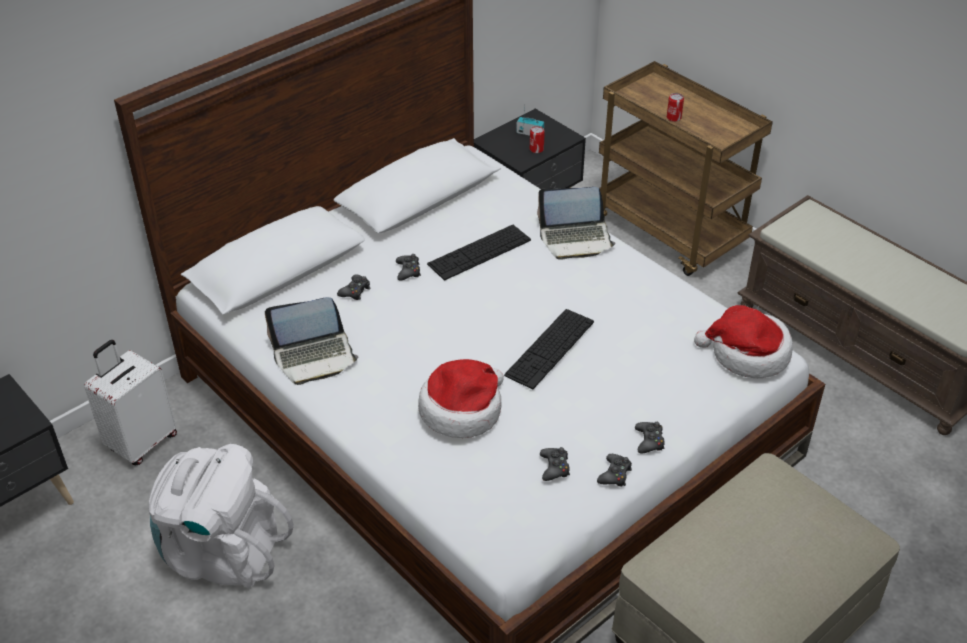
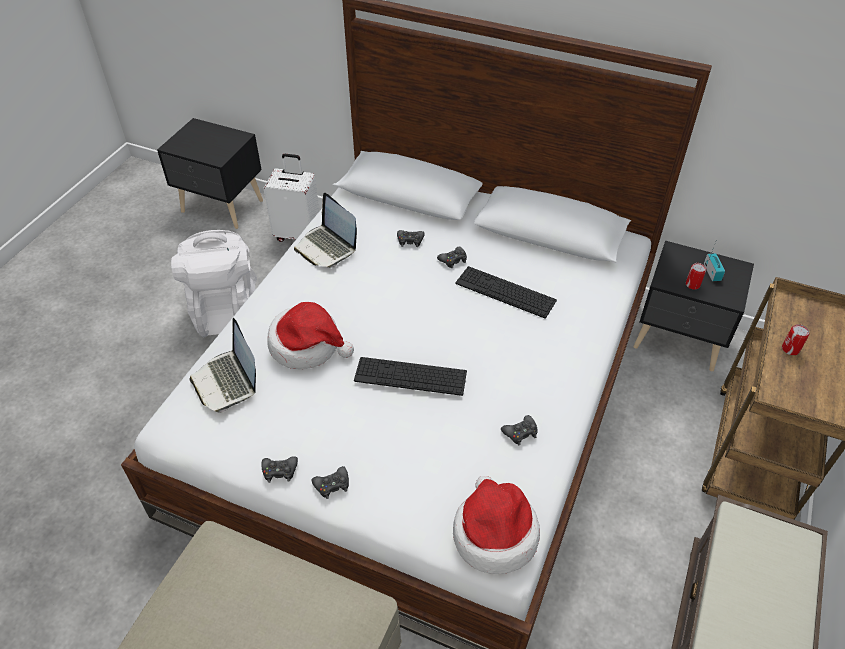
camera: 65 degrees right, 5 degrees up
laptop [537,187,616,260] -> laptop moved to [190,318,256,413]
black game controller [540,447,570,481] -> black game controller moved to [501,415,538,445]

